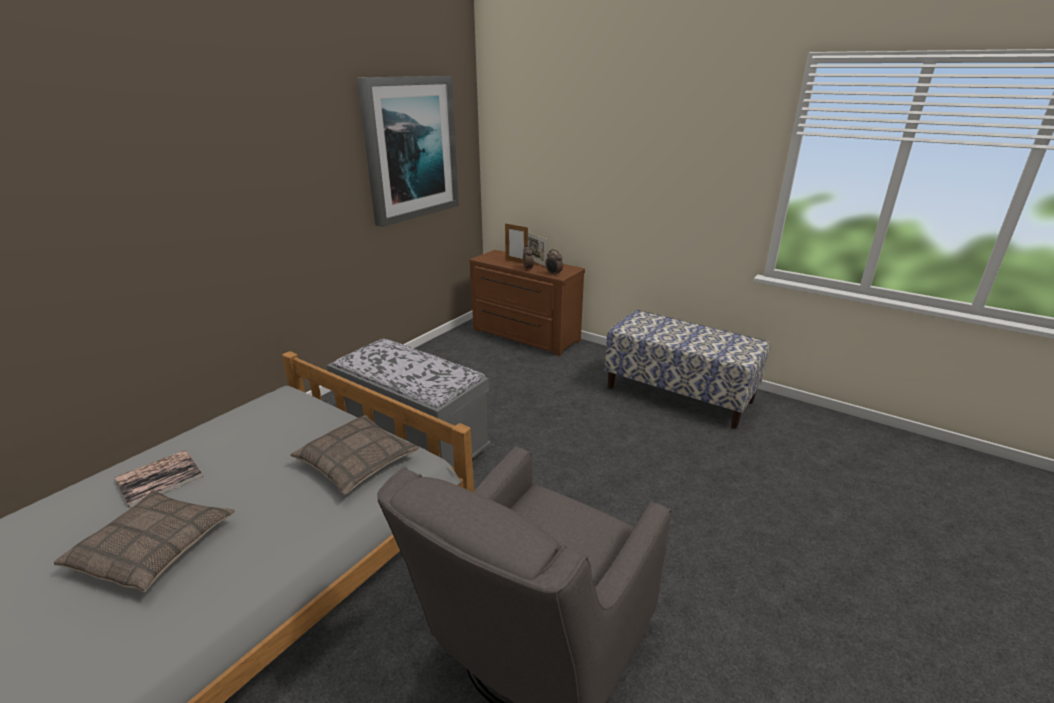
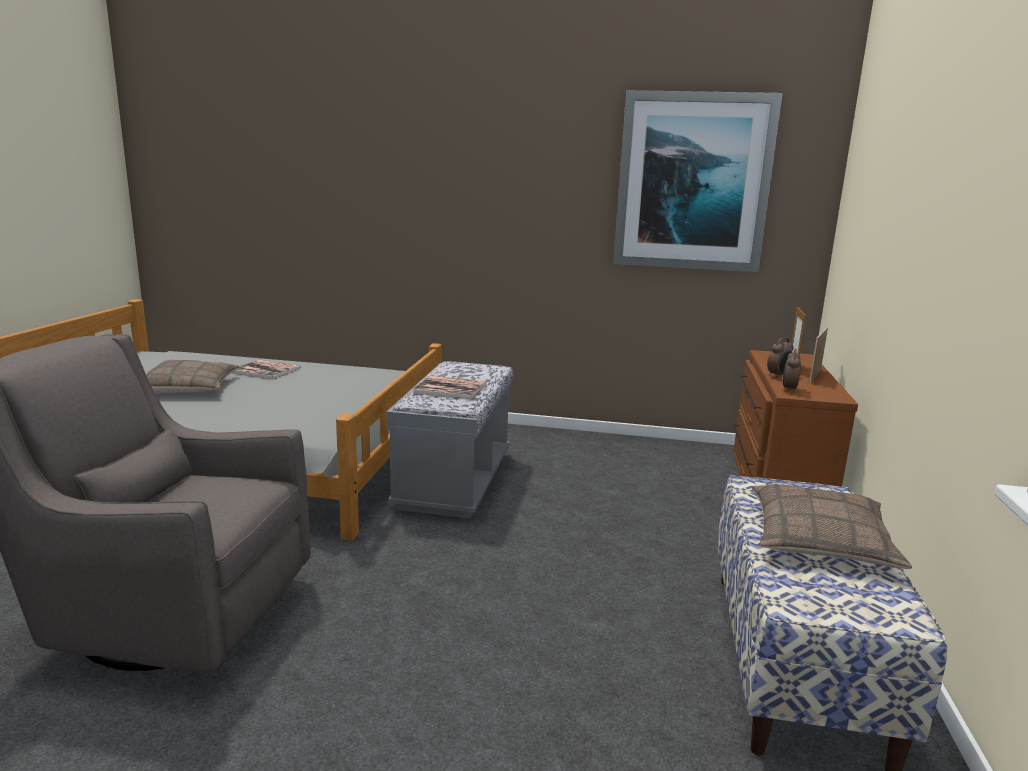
camera: 65 degrees right, 10 degrees down
pillow [290,415,420,495] -> pillow moved to [752,484,912,569]
none -> book [413,375,487,400]

